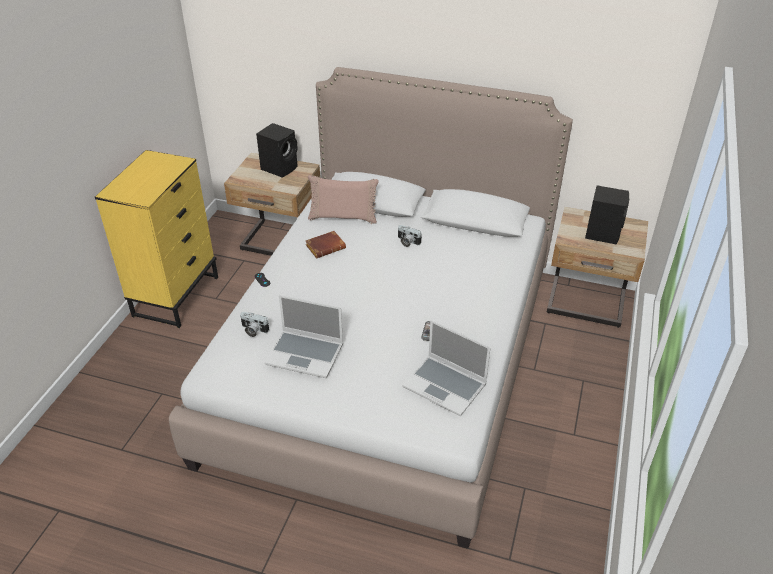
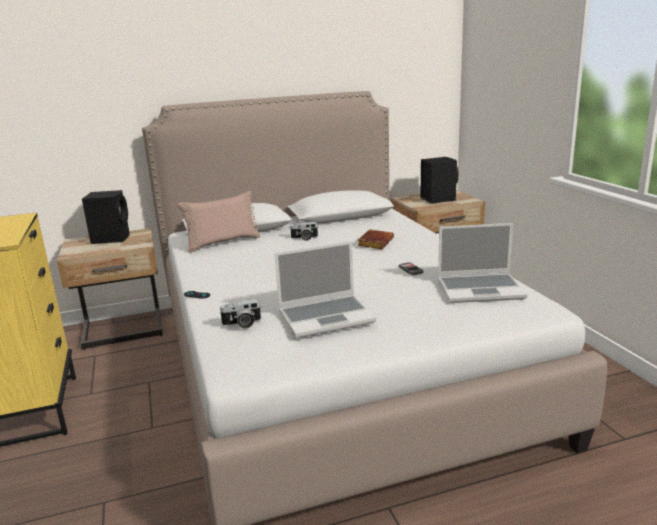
camera: 35 degrees left, 20 degrees down
brown book [305,231,346,258] -> brown book moved to [357,229,394,249]

